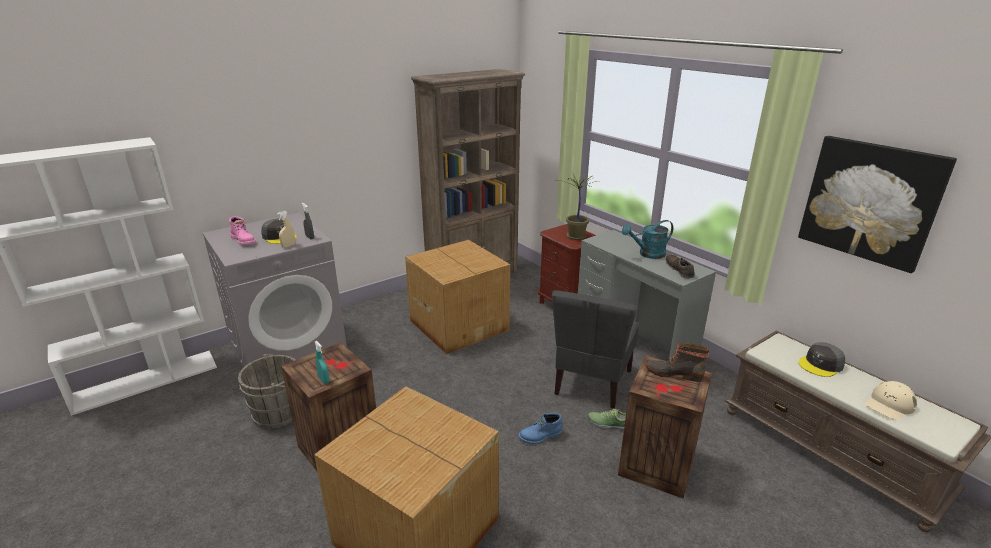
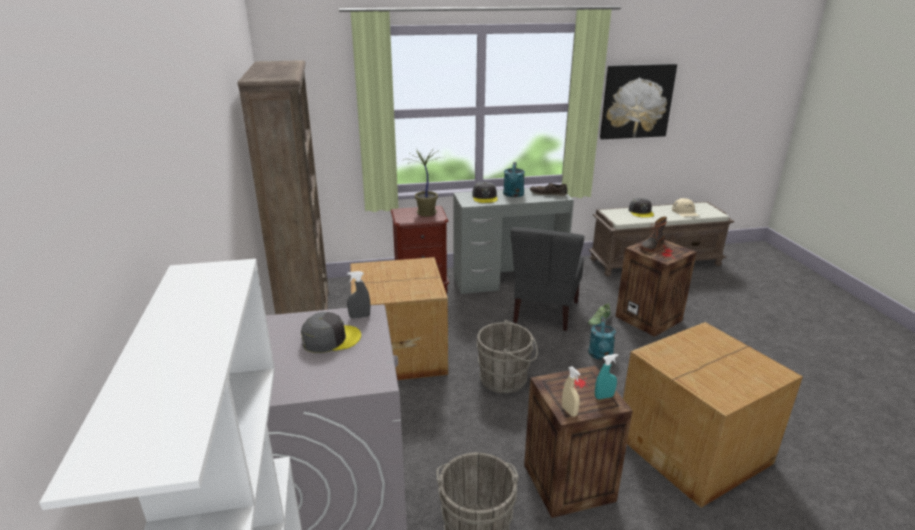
camera: 65 degrees left, 0 degrees up
pink boot [229,216,256,245] -> none
beige spray bottle [277,211,295,248] -> beige spray bottle moved to [562,367,581,417]
blue boot [518,413,563,444] -> turquoise watering can [589,317,616,360]
grey chair [552,290,639,409] -> grey chair turned 60 degrees clockwise [511,227,585,331]
none -> grey cap [472,182,498,203]
none -> grey bucket [476,320,538,393]

